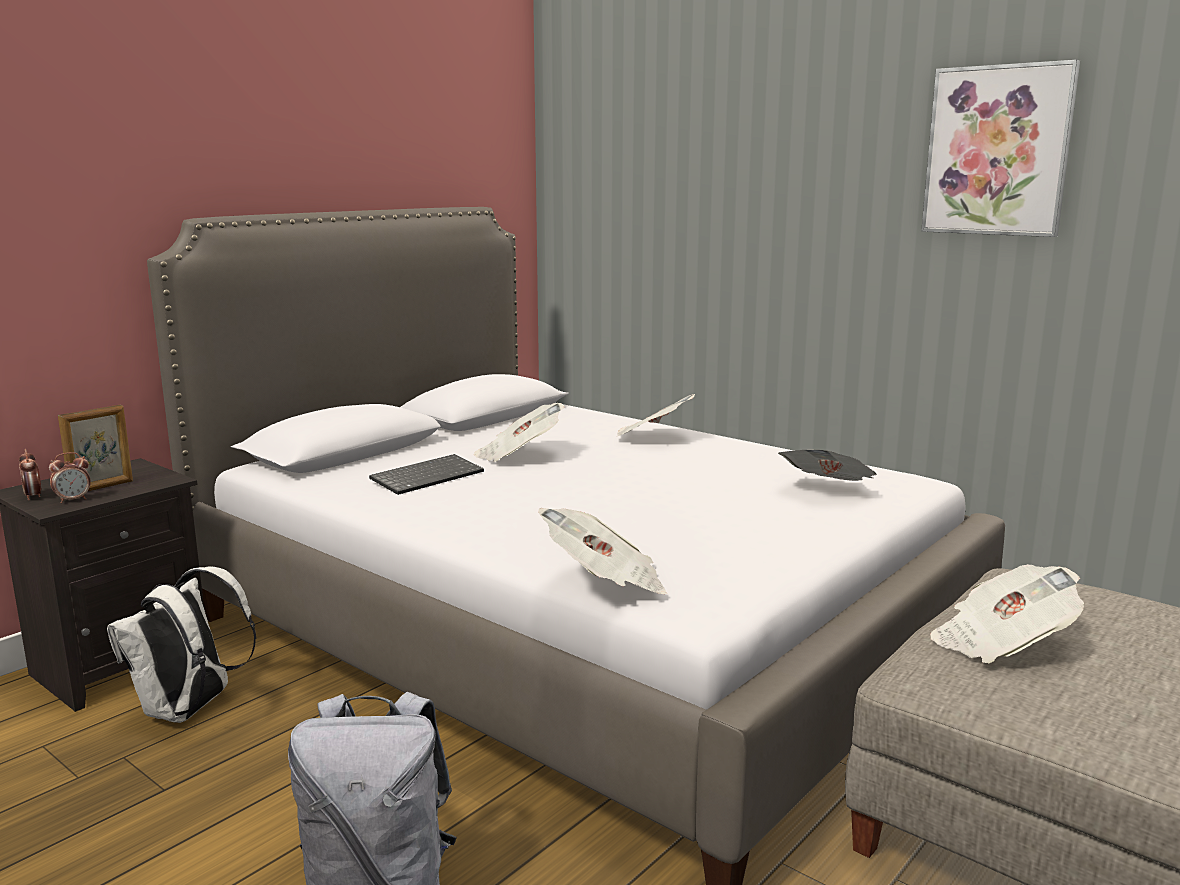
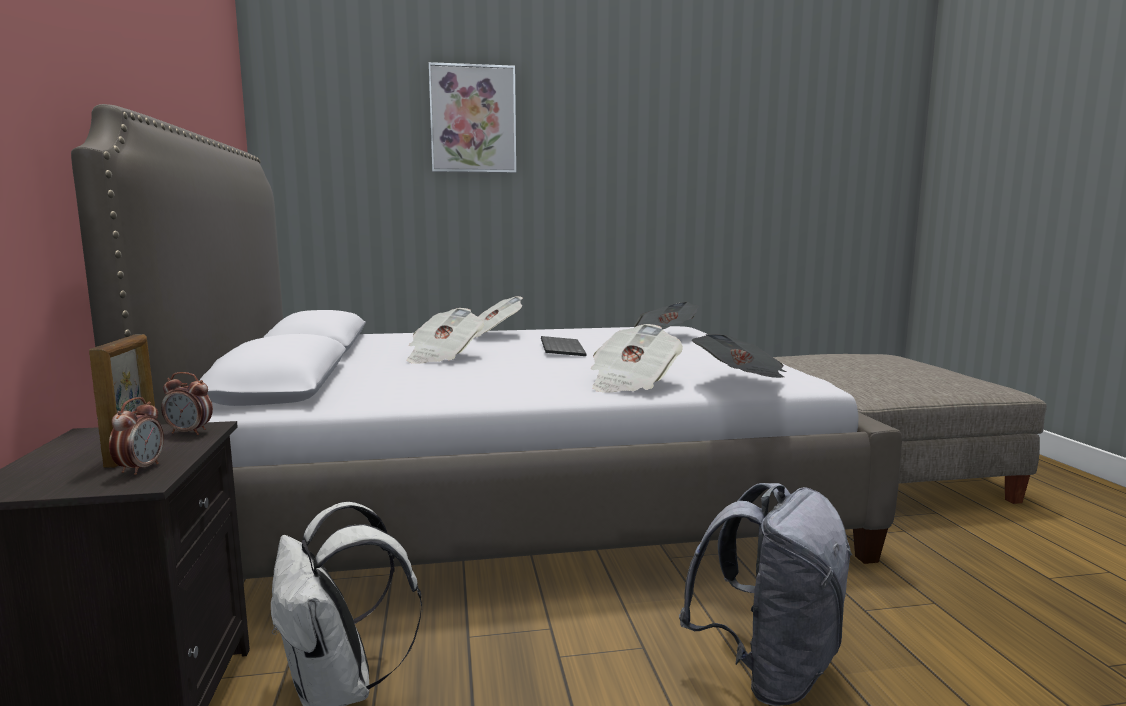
camera: 50 degrees left, 5 degrees down
alarm clock [19,449,42,500] -> alarm clock moved to [161,372,213,435]
keyboard [369,454,484,495] -> keyboard moved to [541,336,587,356]
picture [921,60,1080,237] -> picture moved to [428,62,517,173]
newspaper [930,564,1084,664] -> newspaper moved to [590,324,683,393]

